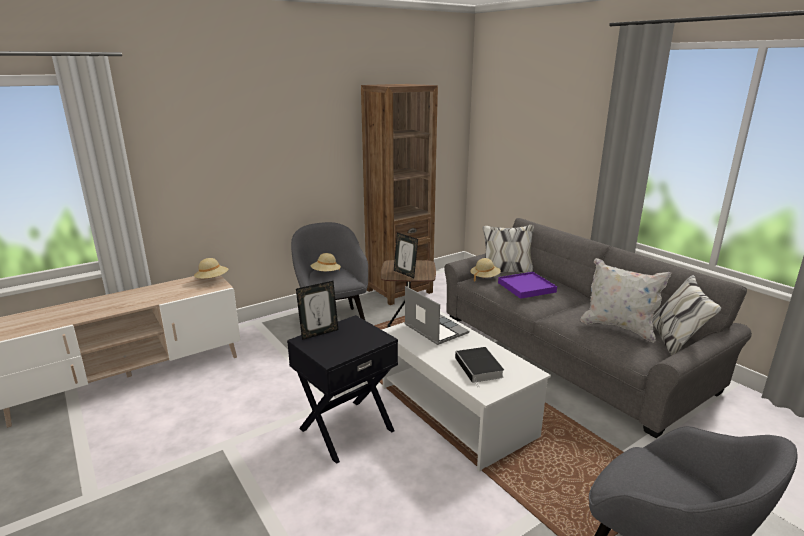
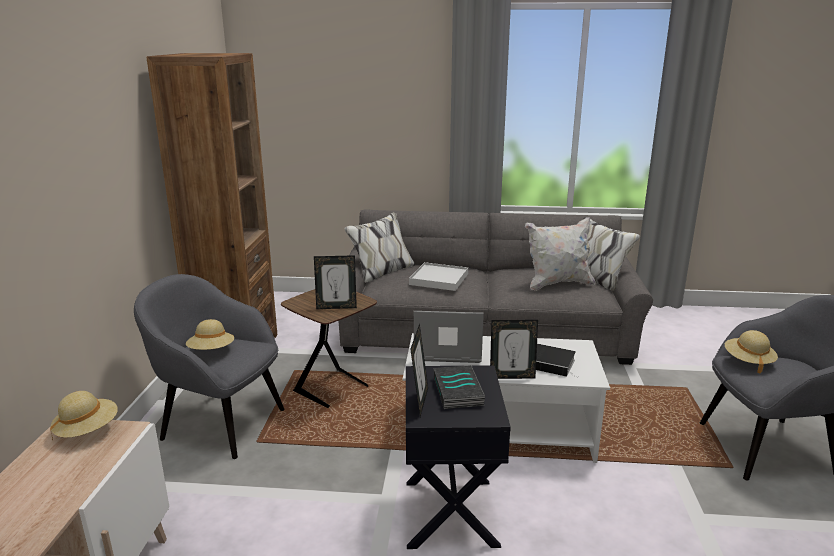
camera: 50 degrees left, 0 degrees up
beige hat [470,258,501,281] -> beige hat moved to [725,330,778,374]
purple tray [498,272,557,299] -> white tray [409,262,468,291]
none -> book [434,365,485,409]
none -> picture frame [490,320,538,379]

